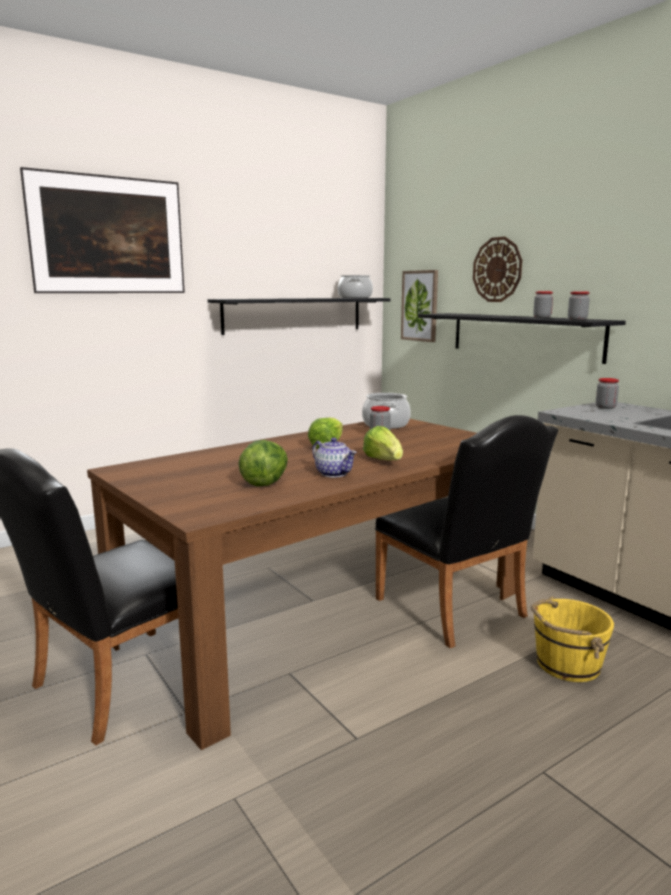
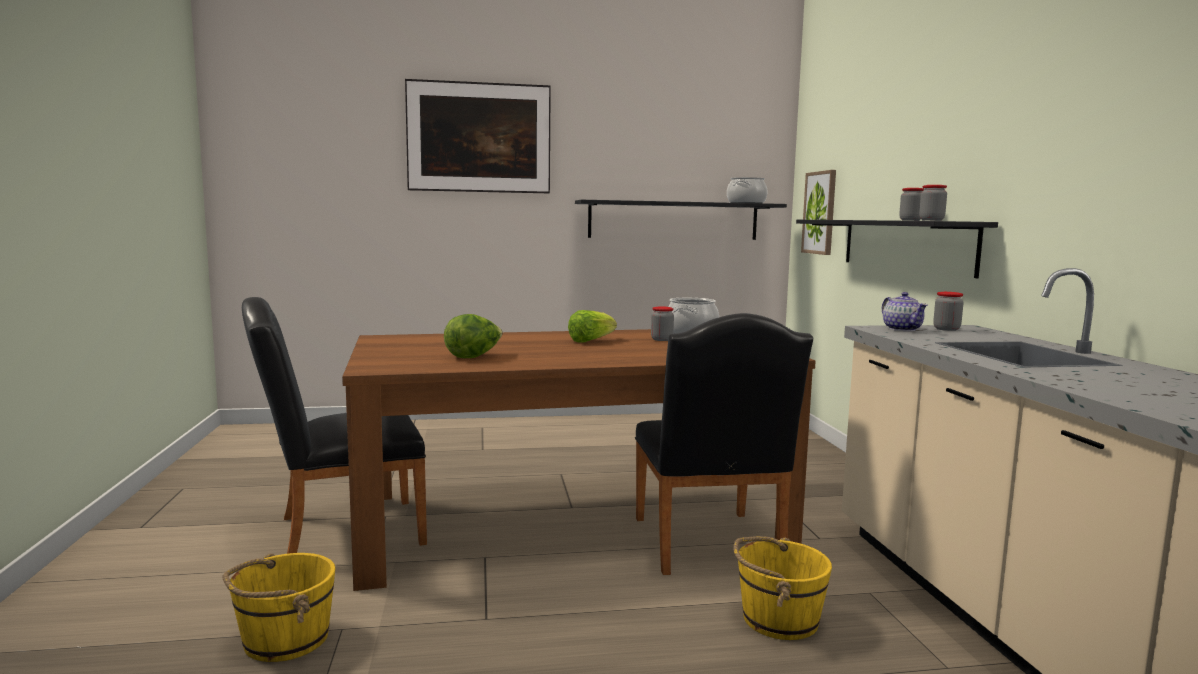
camera: 25 degrees right, 5 degrees down
teapot [312,437,357,478] -> teapot moved to [882,292,928,331]
lettuce [363,426,403,461] -> none
wall clock [473,237,522,302] -> none
none -> yellow bucket [223,553,336,662]

